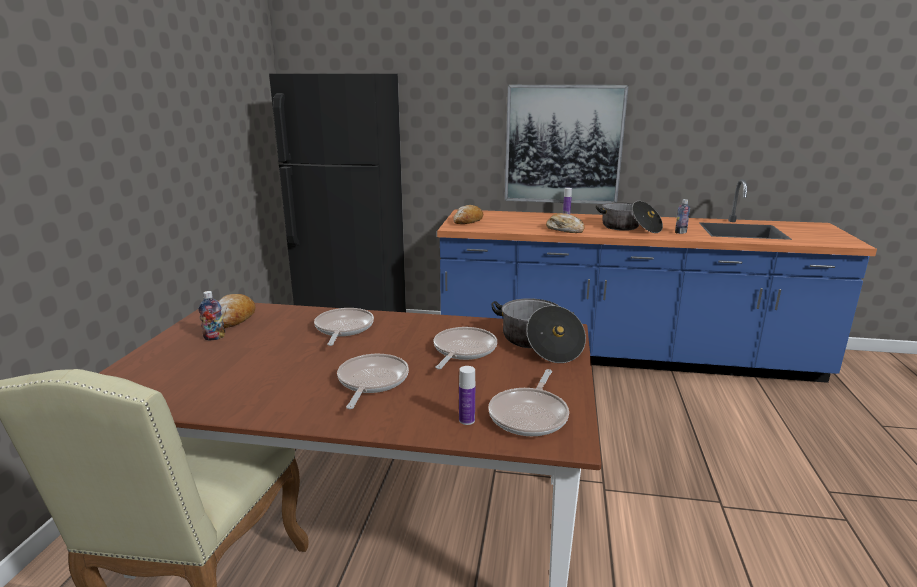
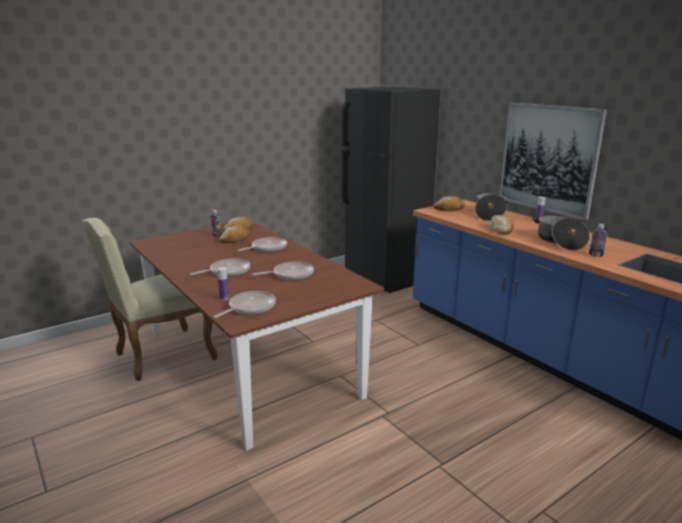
camera: 45 degrees right, 0 degrees up
frying pan [488,369,569,436] -> frying pan turned 150 degrees clockwise [213,291,276,318]
cooking pot [491,298,586,363] -> cooking pot moved to [475,192,508,221]
none -> bread [219,225,250,243]

